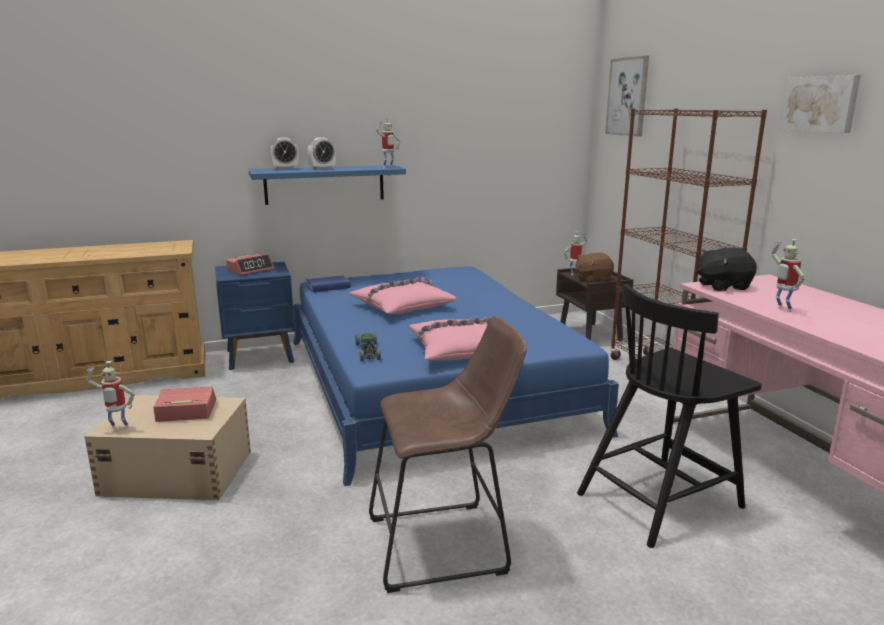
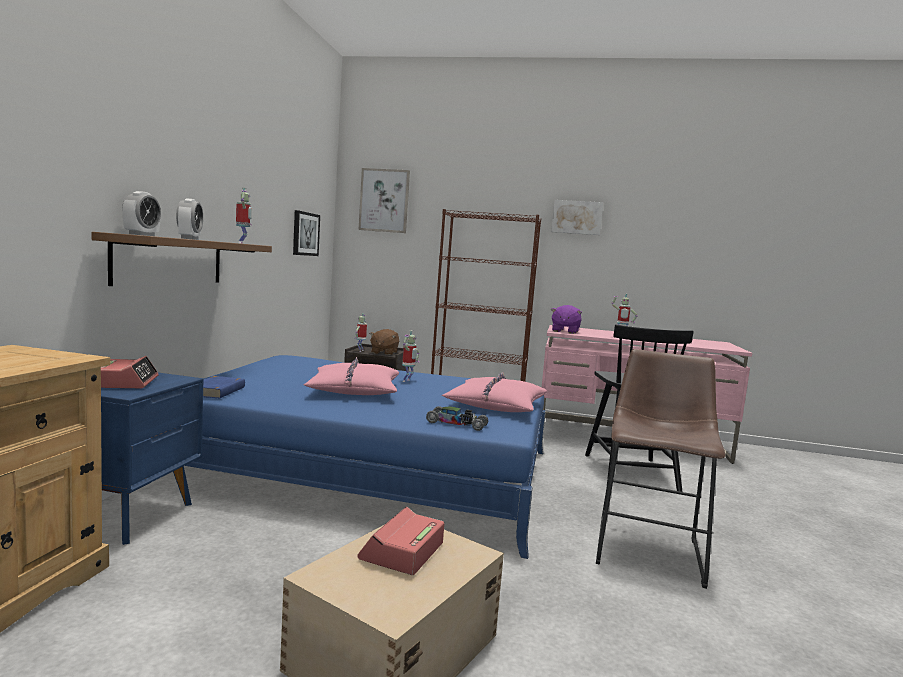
camera: 60 degrees left, 10 degrees down
toy robot [86,361,135,429] -> toy robot moved to [402,330,419,382]
blue shelf [249,165,406,205] -> brown shelf [92,232,272,286]
black plush toy [697,248,757,291] -> purple plush toy [551,305,582,334]
none -> picture [293,210,320,256]

